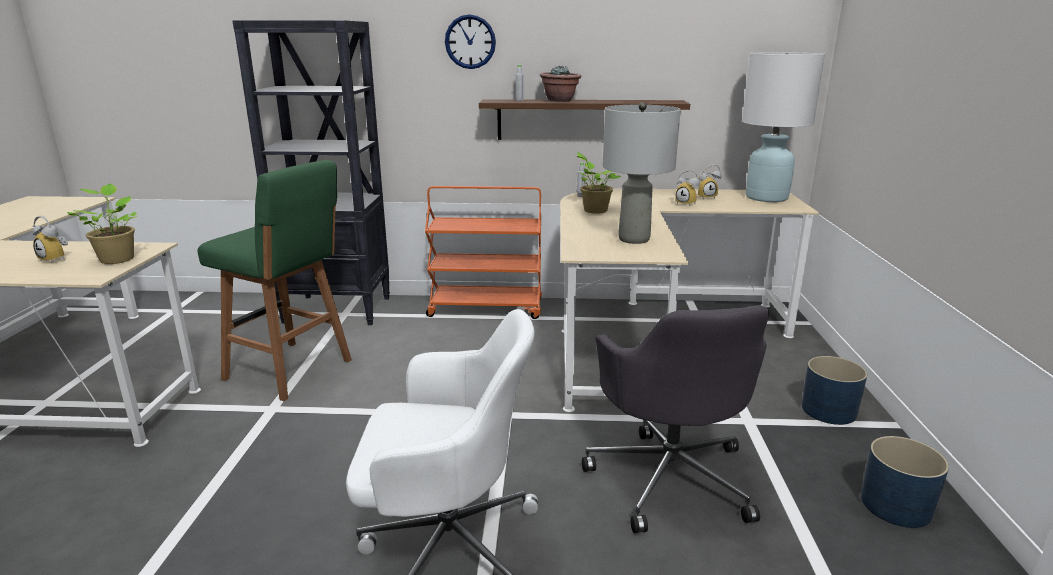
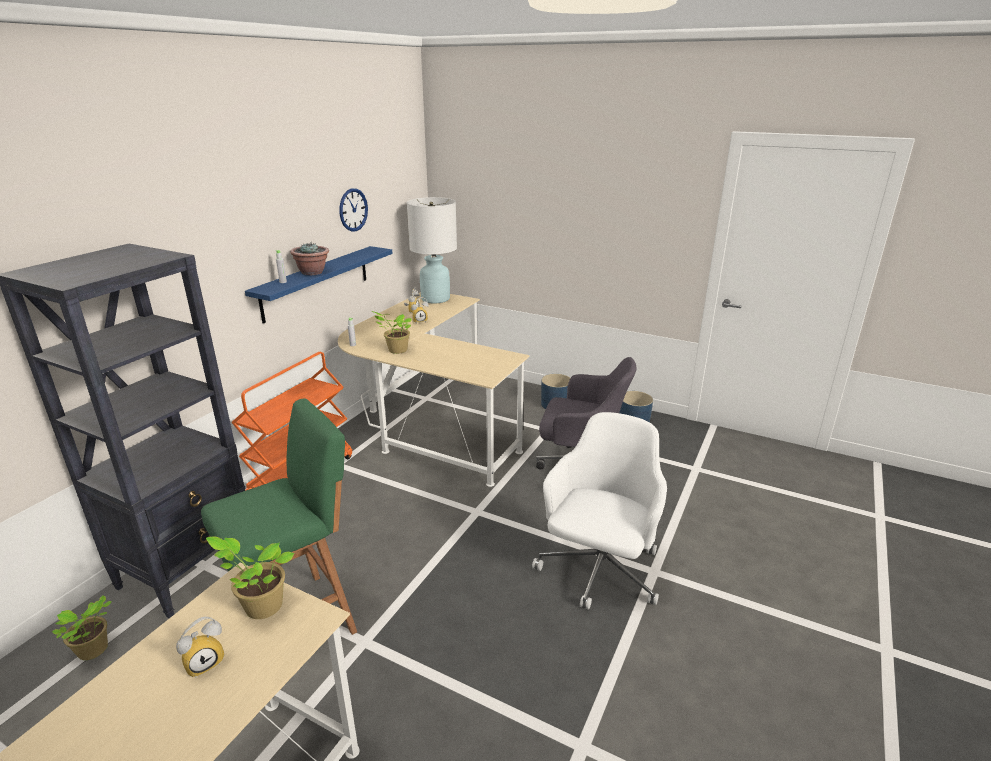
camera: 65 degrees left, 5 degrees up
wall clock [445,14,496,69] -> wall clock moved to [339,188,368,232]
brown shelf [479,99,690,140] -> blue shelf [245,246,393,324]
grey table lamp [603,102,681,244] -> none
none -> potted plant [52,595,112,660]

